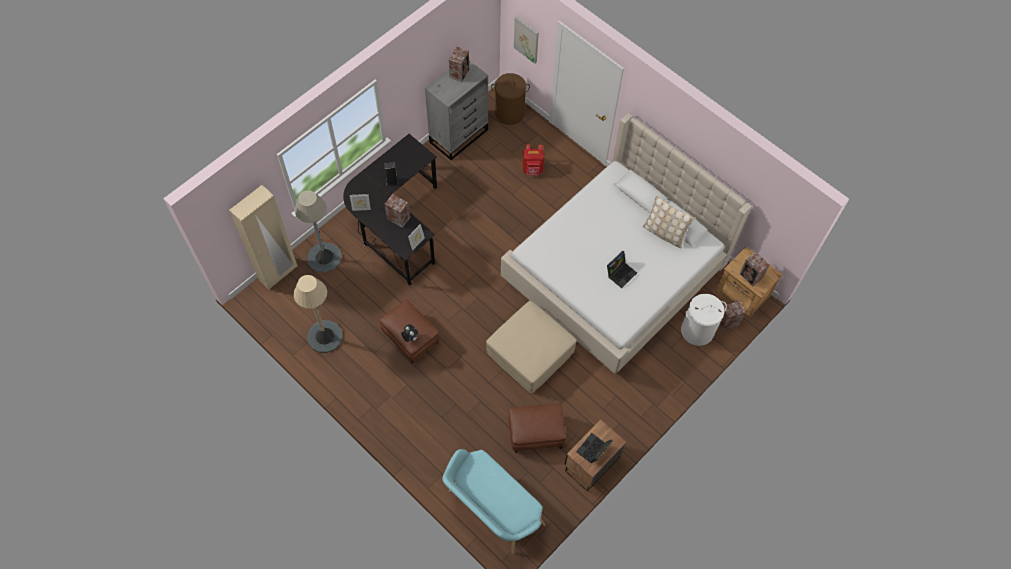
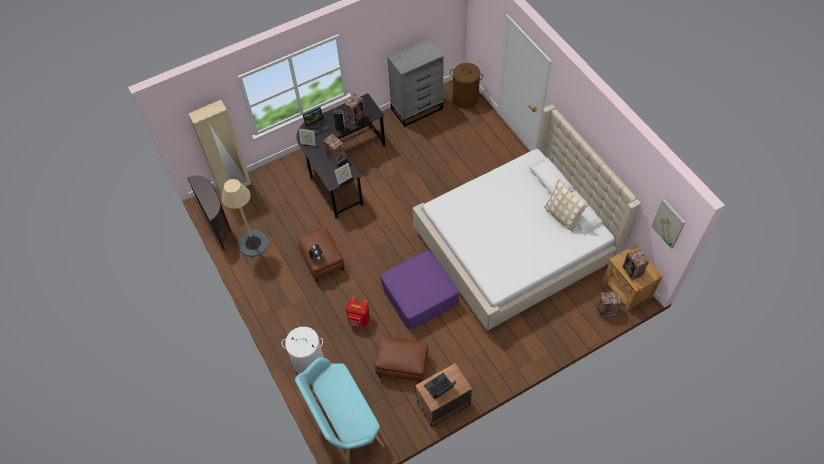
camera: 20 degrees right, 5 degrees down
grey floor lamp [295,190,341,272] -> none
speaker [449,47,469,82] -> speaker moved to [343,93,365,124]
beige ottoman [486,301,576,393] -> purple ottoman [380,250,459,330]
picture [514,16,539,64] -> picture moved to [651,199,686,249]
red backpack [523,144,544,175] -> red backpack moved to [346,297,370,328]
laptop [607,251,637,288] -> laptop moved to [302,107,330,136]
white laundry basket [681,294,727,346] -> white laundry basket moved to [282,327,324,374]
none -> brown console table [187,176,231,250]

